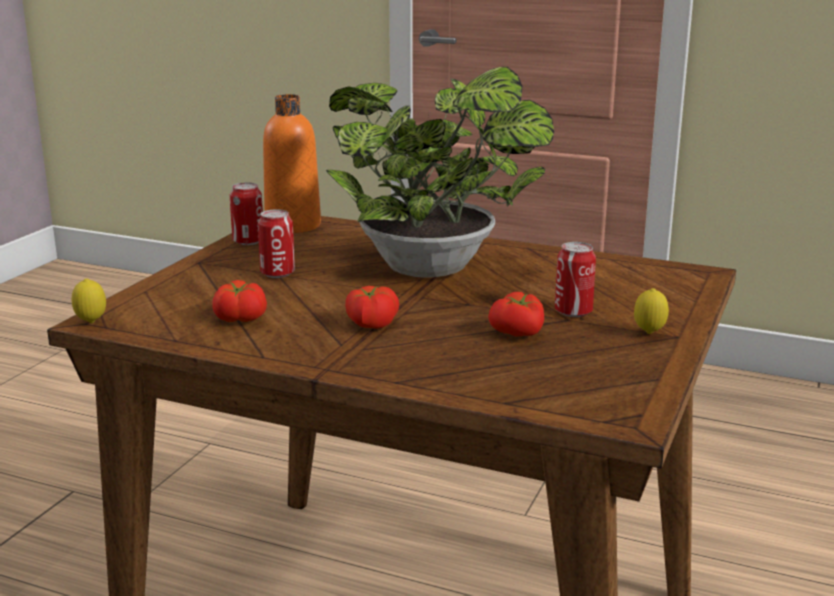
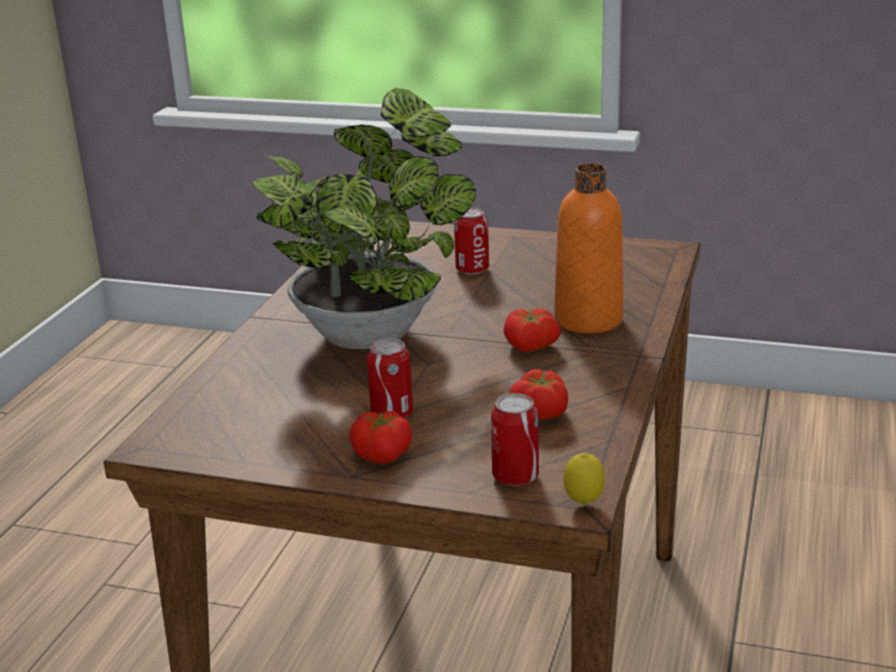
camera: 95 degrees left, 5 degrees up
can [230,182,263,245] -> can moved to [491,393,539,486]
orange bottle [263,94,321,233] -> orange bottle moved to [554,163,623,333]
tomato [488,292,544,337] -> tomato moved to [349,411,412,464]
lemon [634,288,669,334] -> none

